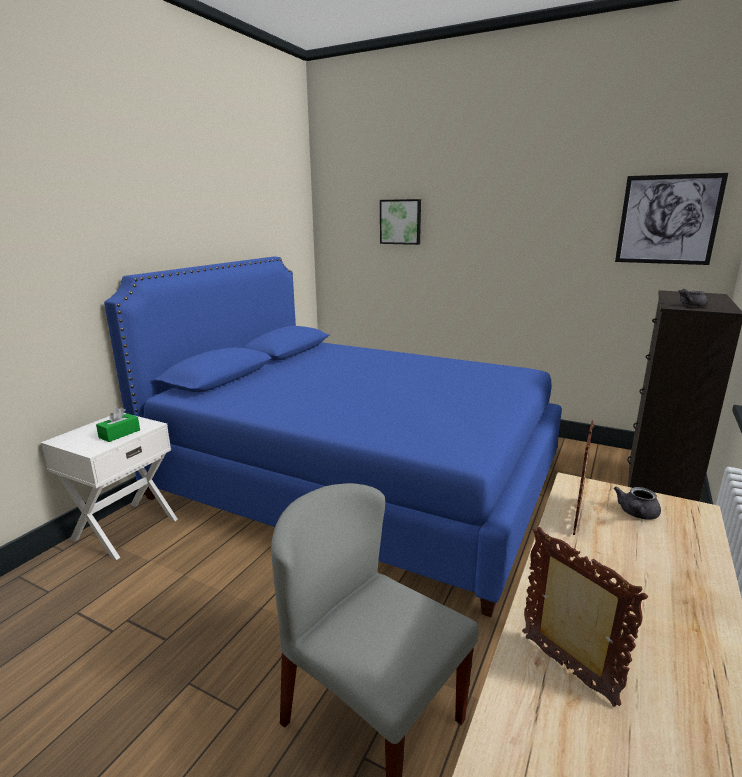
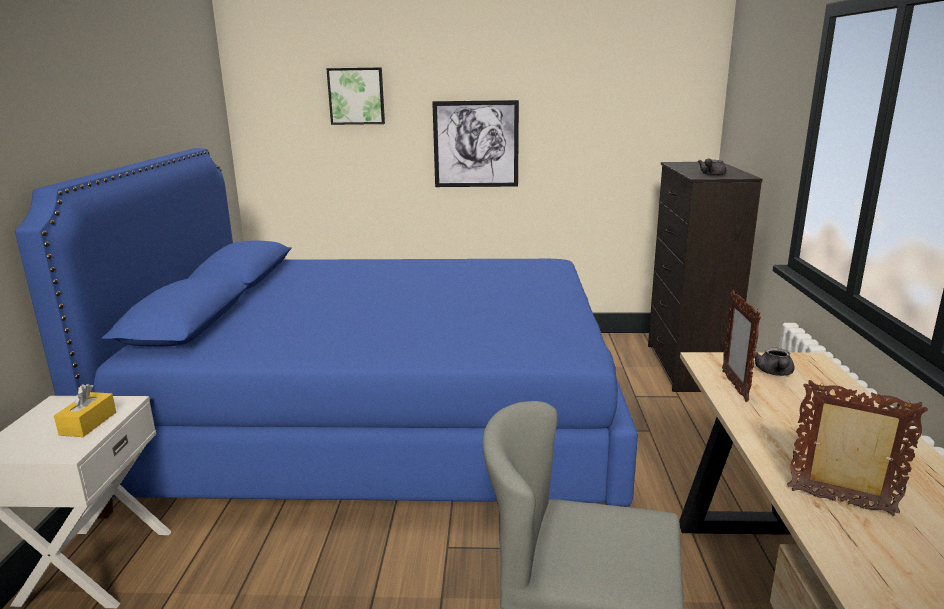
camera: 25 degrees left, 0 degrees up
green tissue box [96,407,140,442] -> yellow tissue box [54,384,116,437]
picture [615,173,728,265] -> picture moved to [432,100,519,187]

